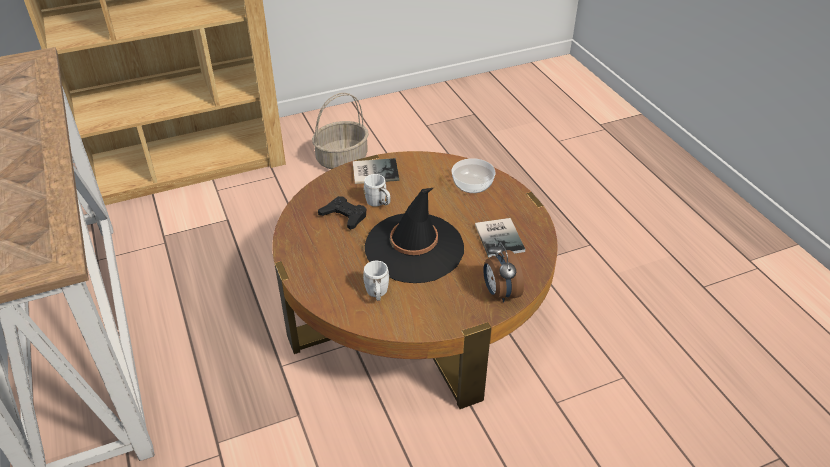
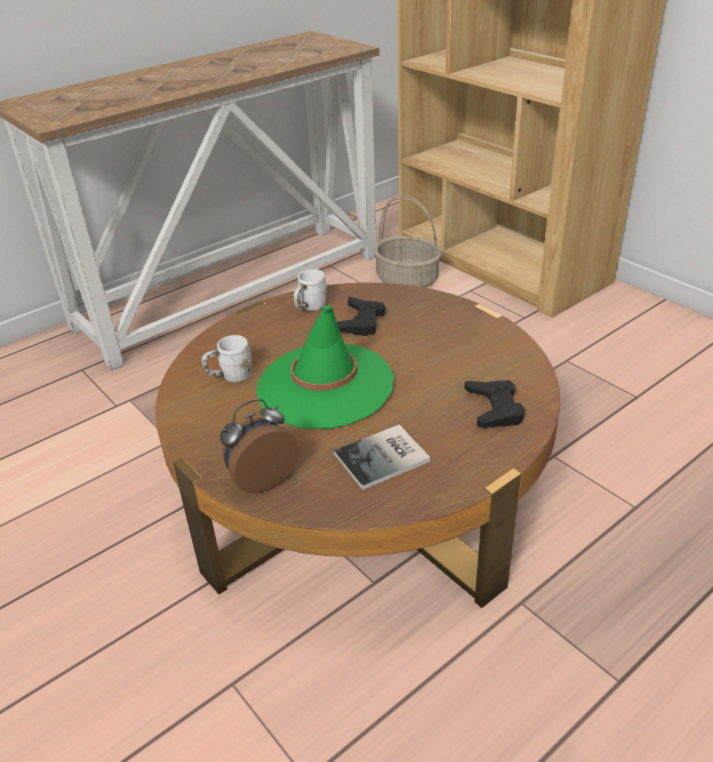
camera: 75 degrees right, 5 degrees down
basket [312,93,369,169] -> basket moved to [374,195,442,288]
book [353,158,399,184] -> none
white mug [363,174,390,207] -> white mug moved to [294,269,327,311]
black hat [365,188,464,283] -> green hat [256,305,394,429]
bowl [451,158,495,193] -> black game controller [465,380,525,428]

